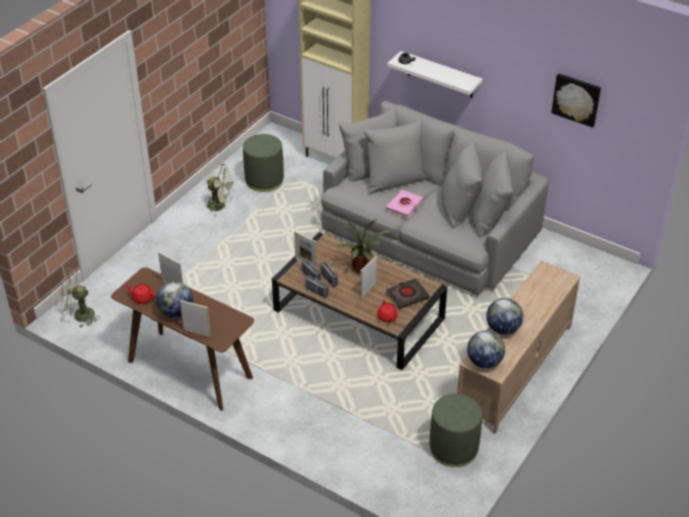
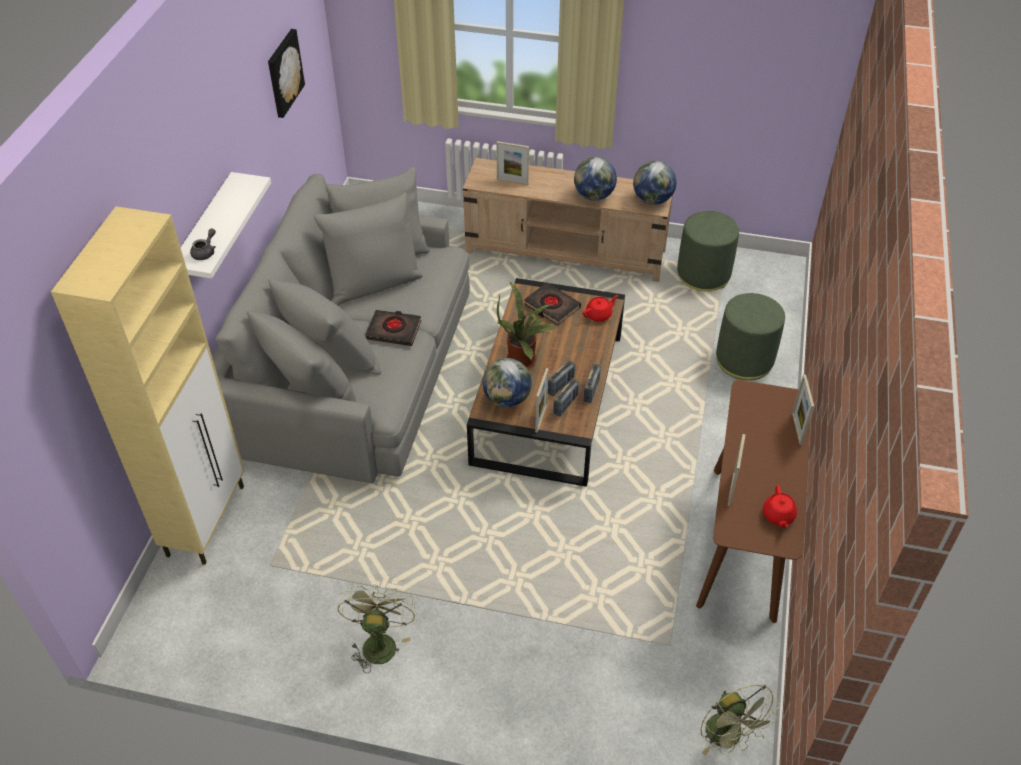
camera: 110 degrees left, 5 degrees up
globe [156,281,193,318] -> globe moved to [482,358,532,408]
green ottoman [243,134,284,192] -> green ottoman moved to [716,293,785,380]
picture frame [360,256,377,298] -> picture frame moved to [497,141,529,185]
pink book [386,190,423,219] -> black book [365,310,421,346]

